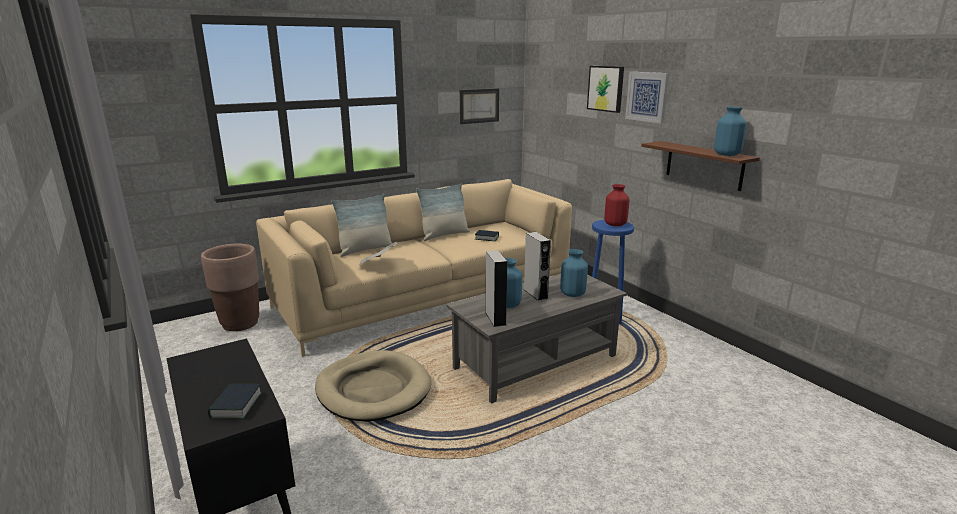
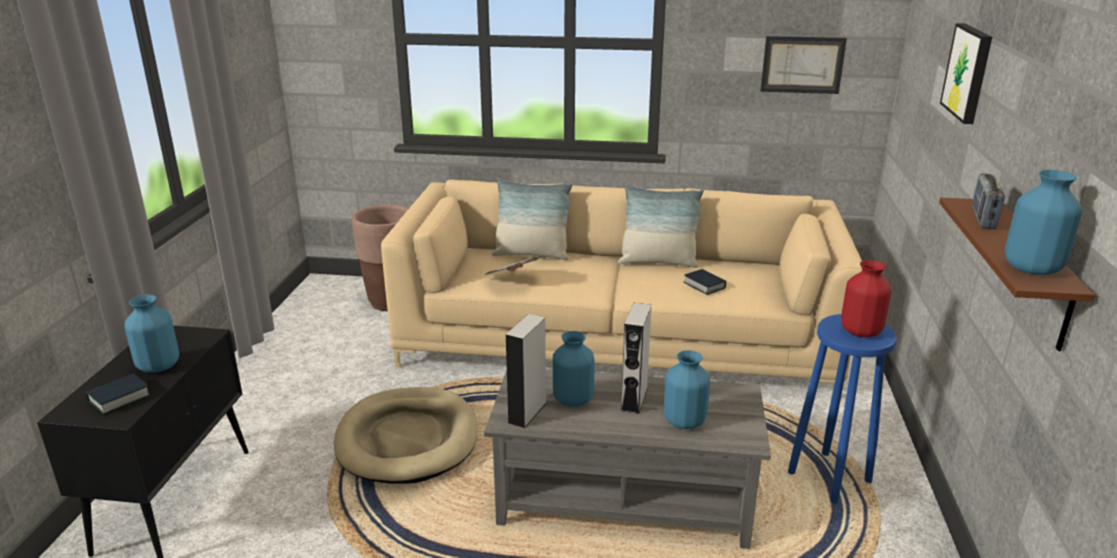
camera: 40 degrees right, 5 degrees up
picture [625,72,669,124] -> none
none -> blue vase [125,295,179,373]
none -> radio [972,173,1005,229]

